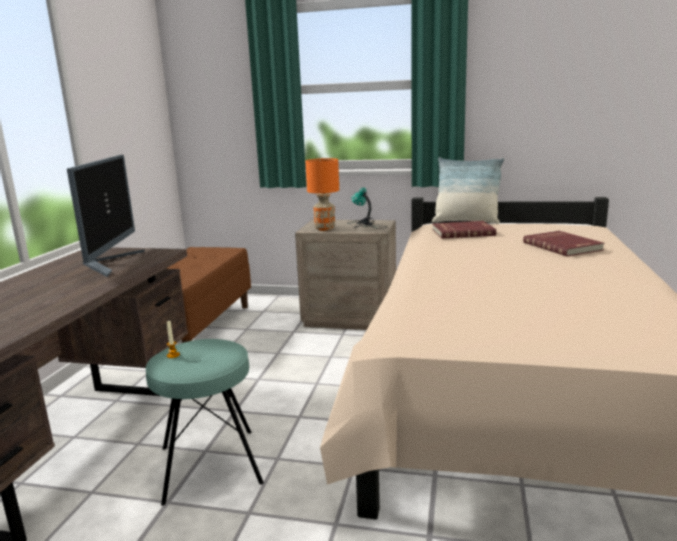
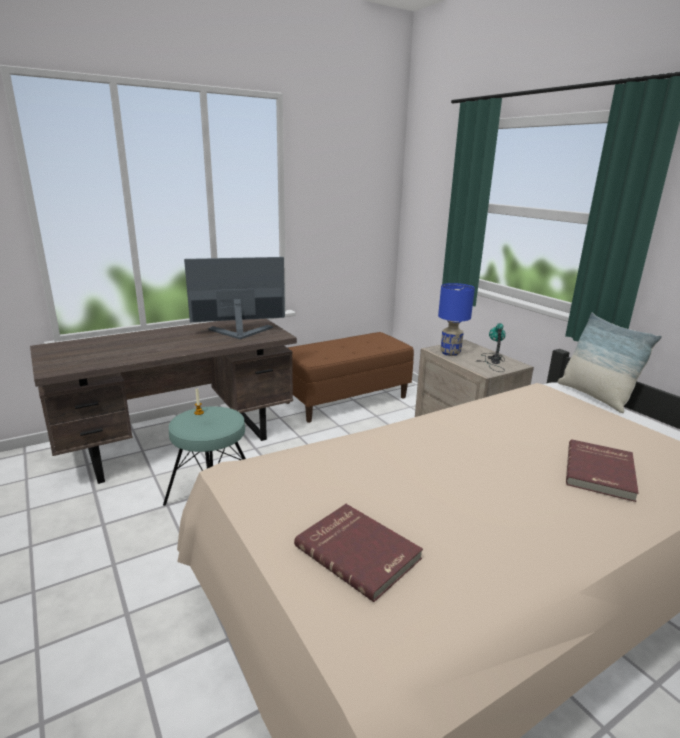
camera: 45 degrees right, 5 degrees up
monitor [67,155,145,277] -> monitor turned 150 degrees counterclockwise [184,257,285,340]
orange table lamp [305,158,339,231] -> blue table lamp [438,283,475,356]
red book [432,221,496,239] -> red book moved to [294,504,423,602]

